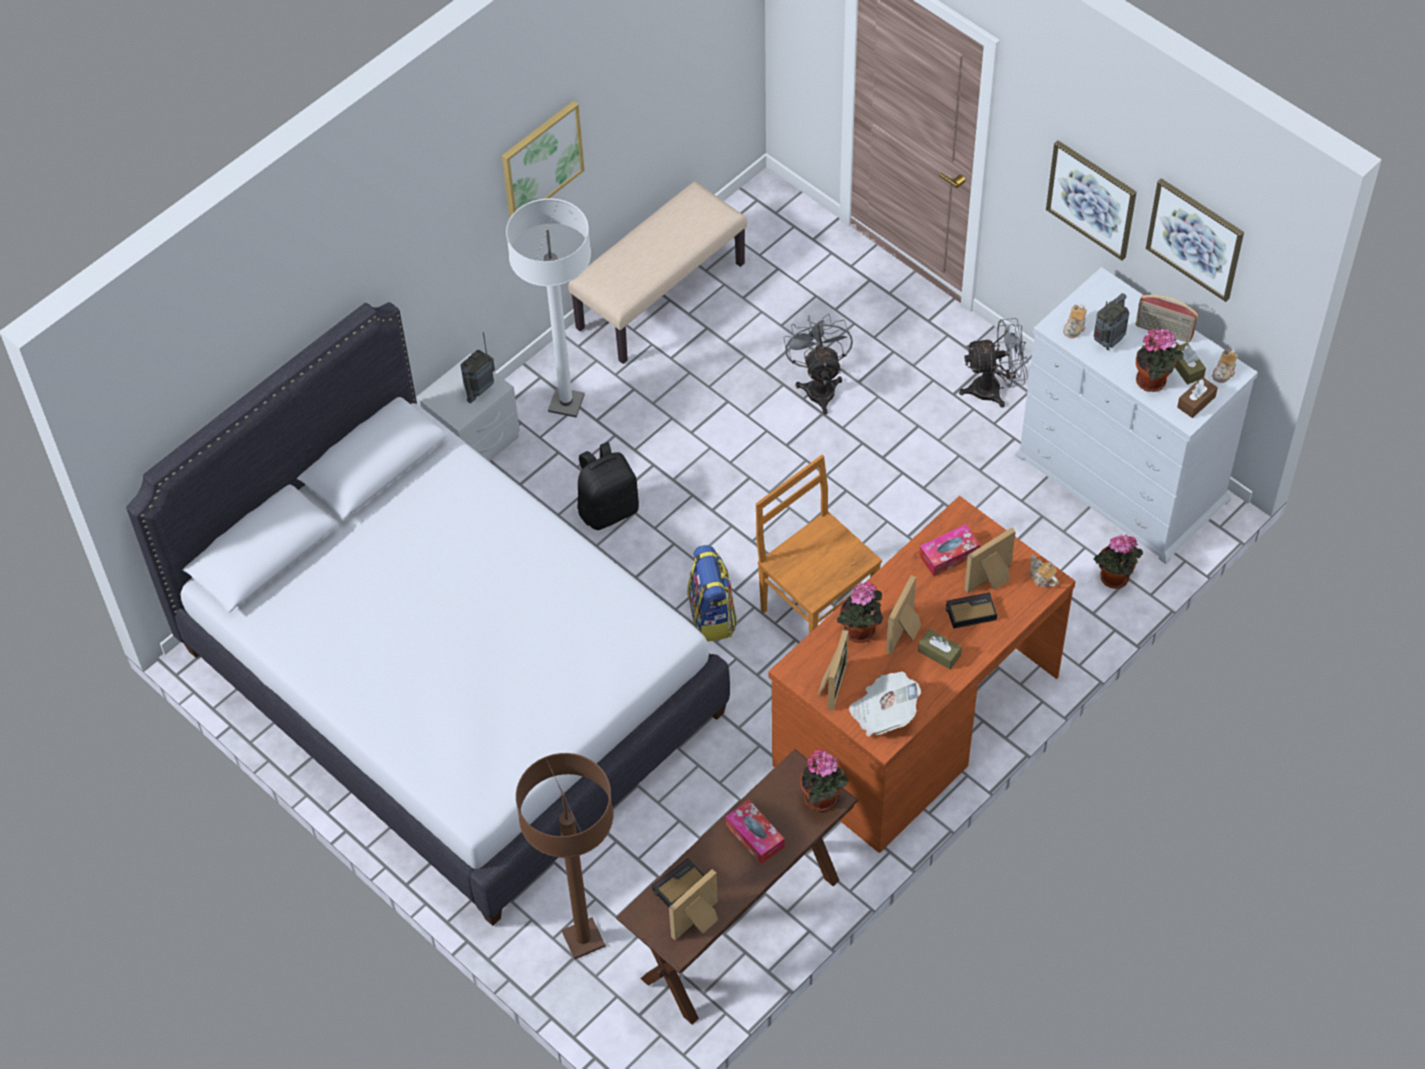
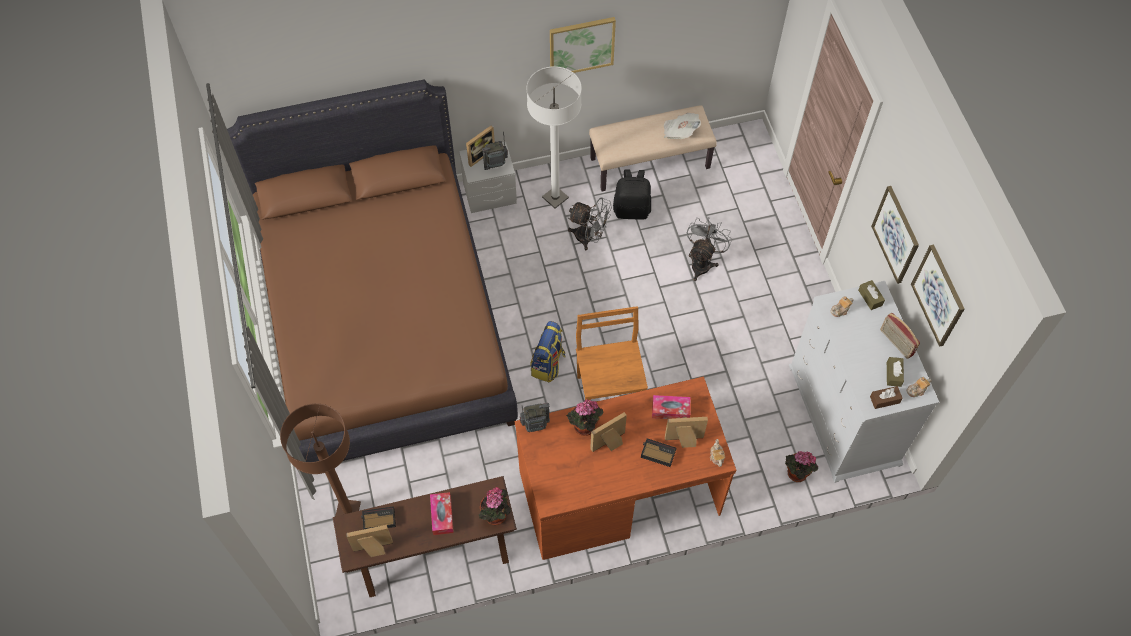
camera: 30 degrees right, 5 degrees up
white bed [126,302,730,926] -> brown bed [227,80,518,462]
black backpack [578,442,639,530] -> black backpack moved to [613,169,651,220]
picture frame [818,629,849,711] -> picture frame moved to [466,125,495,167]
newspaper [849,671,921,737] -> newspaper moved to [664,113,701,139]
brown tissue box [918,629,962,669] -> brown tissue box moved to [858,280,885,310]
grey fan [959,318,1028,408] -> grey fan moved to [568,197,612,251]
radio [1094,293,1129,350] -> radio moved to [520,403,550,432]
potted plant [1136,329,1183,392] -> none

